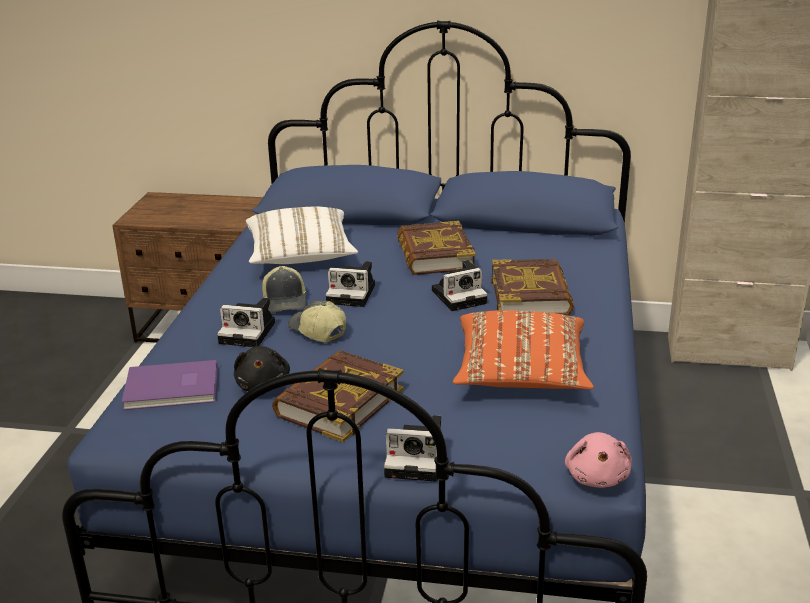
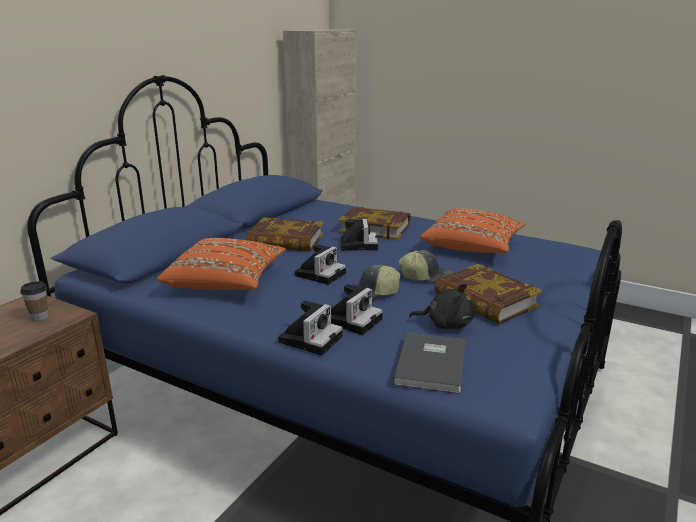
camera: 70 degrees left, 5 degrees down
purple book [122,360,218,410] -> grey book [393,333,466,394]
white pillow [246,207,358,264] -> orange pillow [157,238,286,290]
cap [262,266,306,313] -> cap moved to [399,250,454,283]
camera [384,415,441,482] -> camera moved to [278,301,343,356]
pink plush toy [565,432,632,488] -> none
none -> cup [20,281,48,321]

